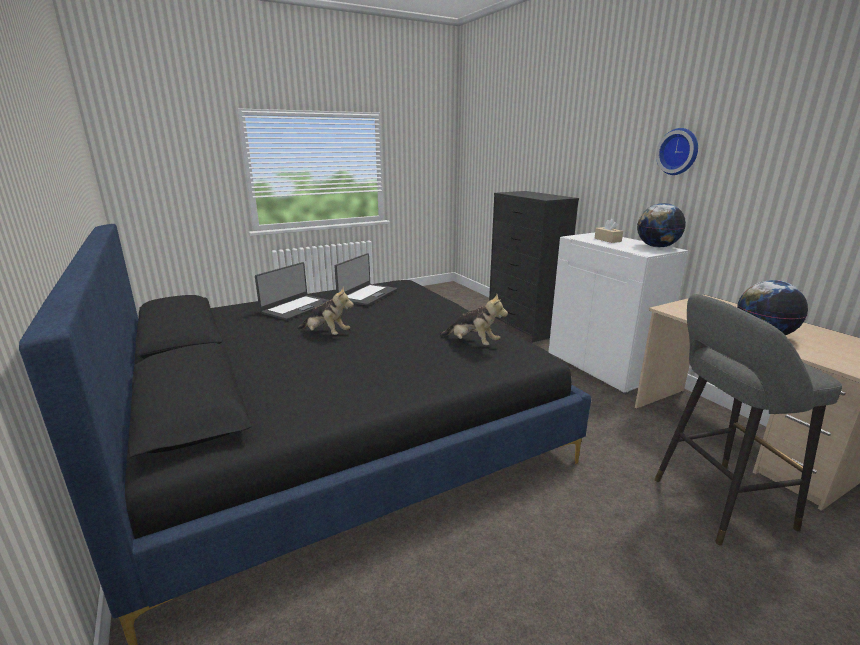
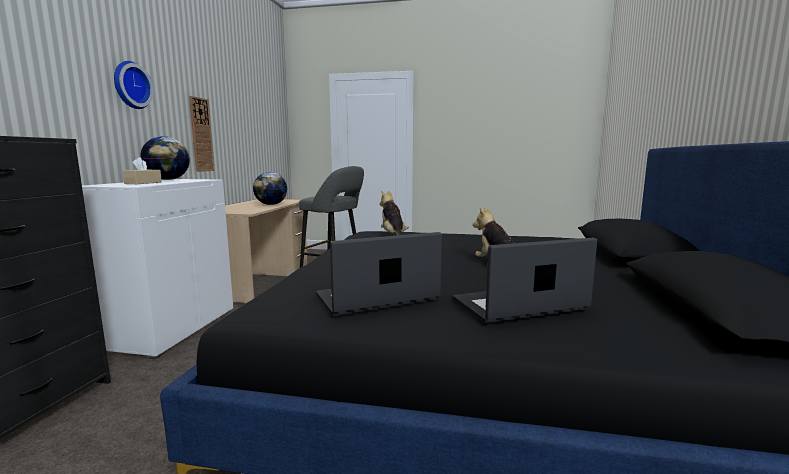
camera: 140 degrees left, 10 degrees down
none -> wall clock [189,96,215,172]

